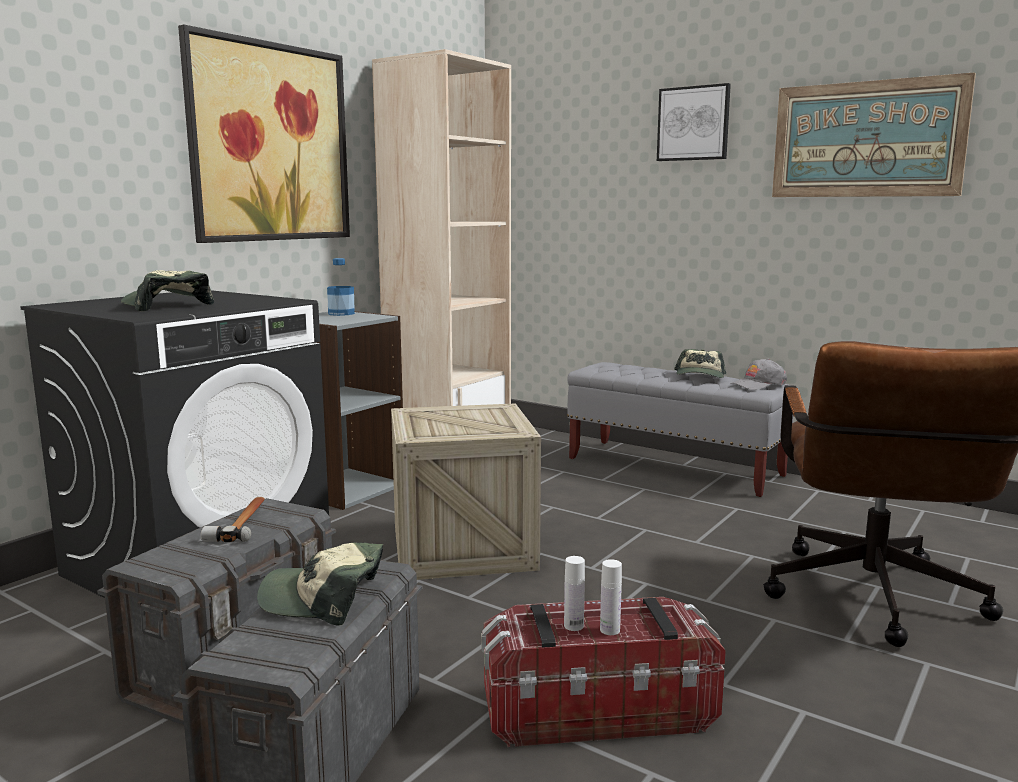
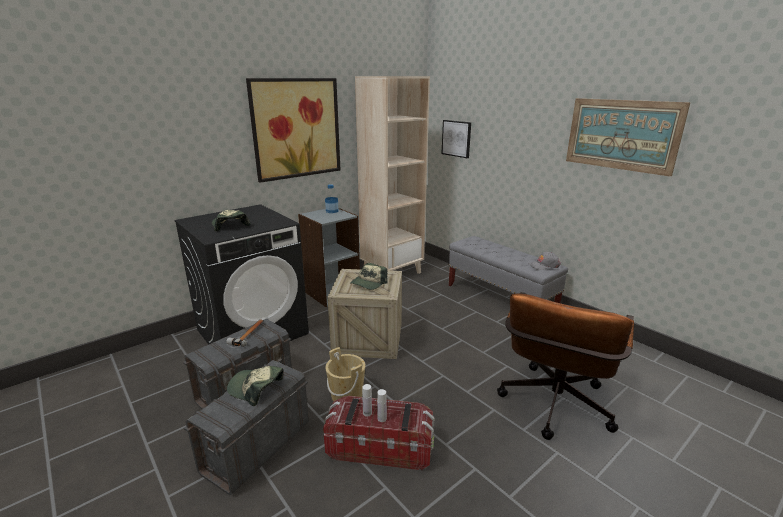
camera: 15 degrees right, 10 degrees up
picture [657,83,731,161] -> picture moved to [441,120,471,158]
cap [674,349,726,378] -> cap moved to [350,263,388,290]
none -> beige bucket [325,347,365,401]

